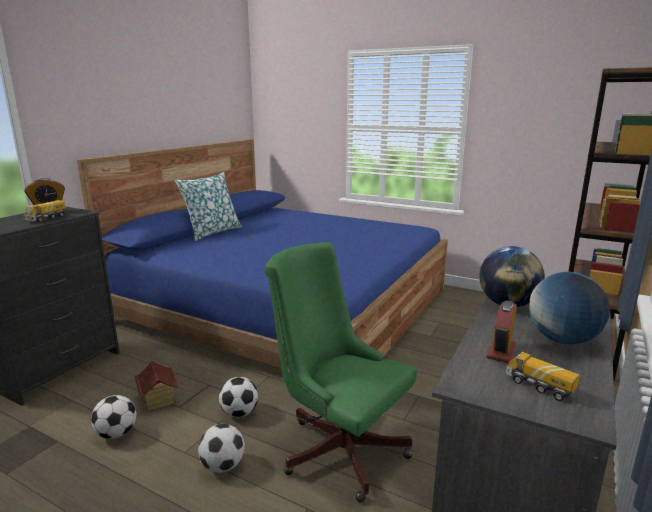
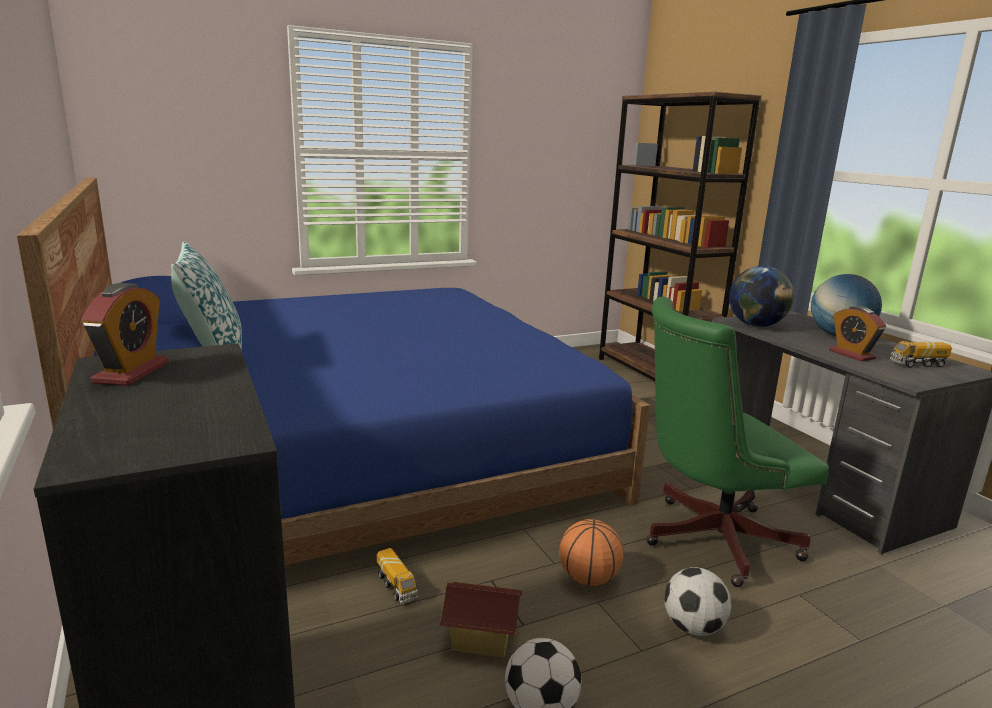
camera: 55 degrees left, 0 degrees up
toy truck [24,200,66,222] -> toy truck moved to [377,548,418,604]
football [219,377,258,417] -> basketball [559,519,624,586]

